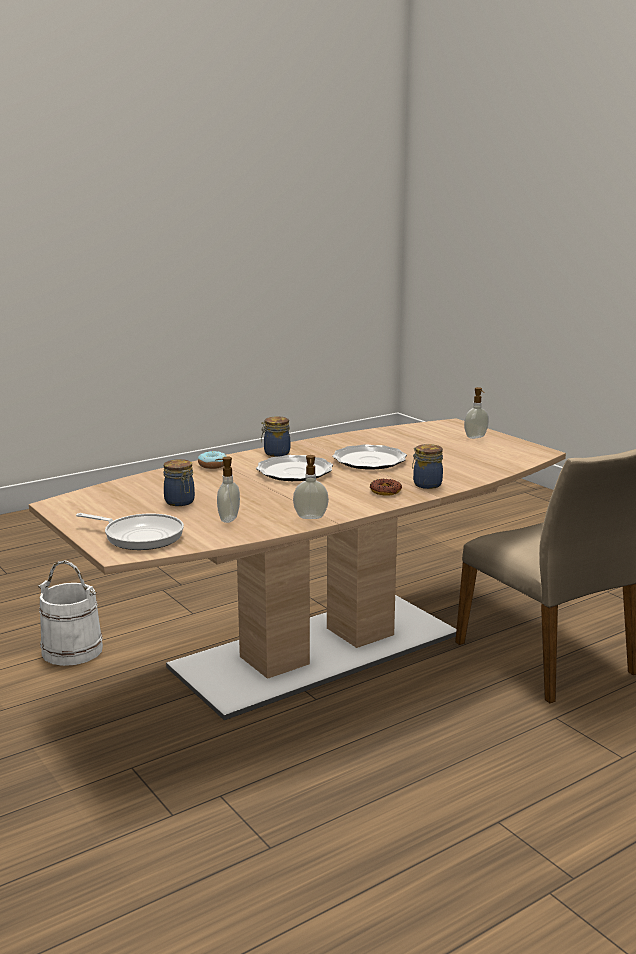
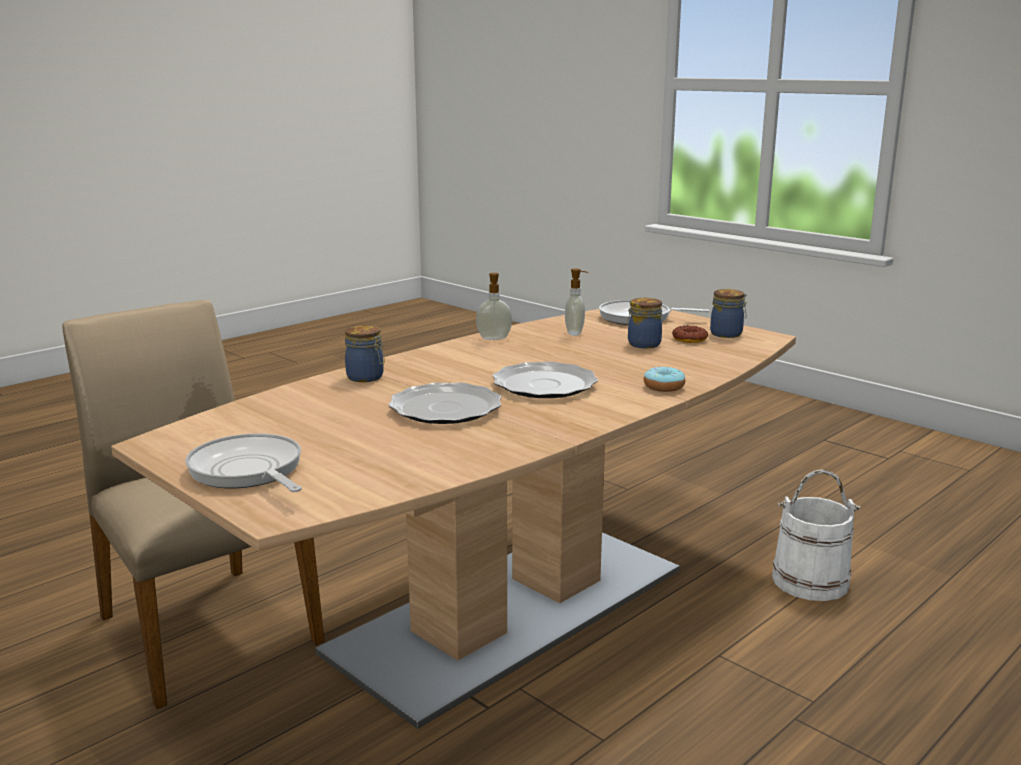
camera: 170 degrees right, 0 degrees up
jar [261,416,290,457] -> jar moved to [710,289,747,338]
donut [370,479,402,496] -> donut moved to [672,326,709,343]
soap dispenser [464,387,489,439] -> frying pan [185,433,302,492]

